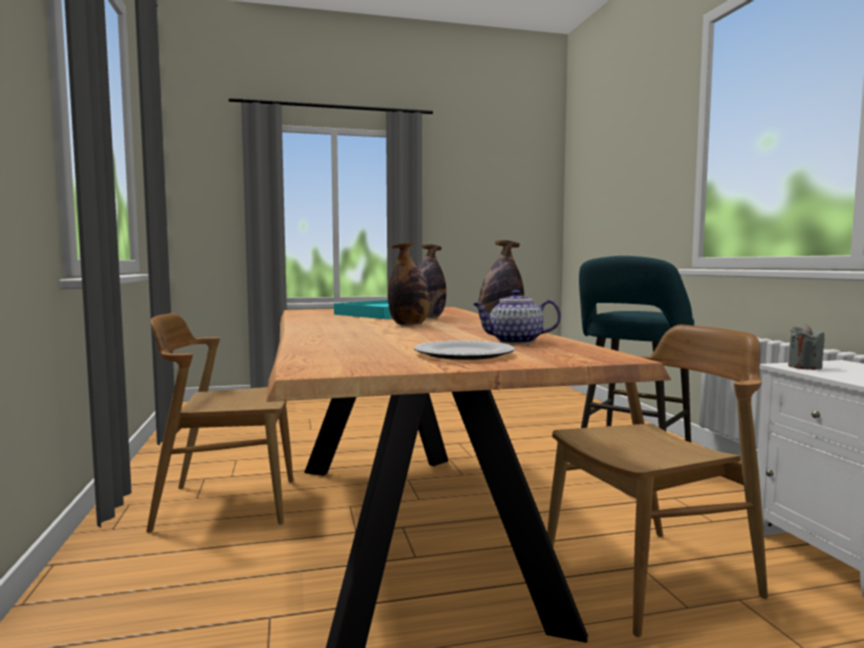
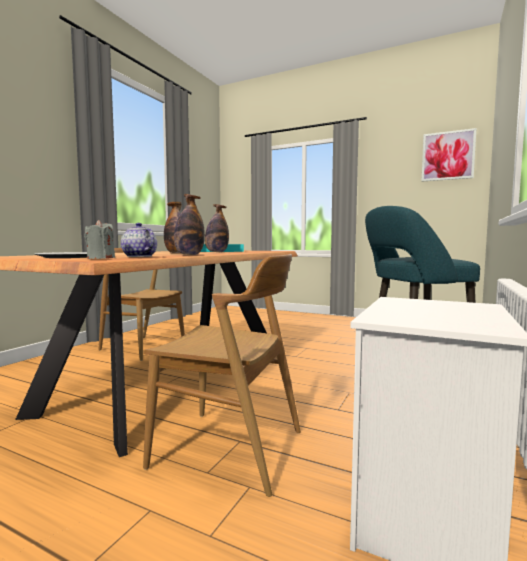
camera: 40 degrees right, 0 degrees up
grey candle [788,325,824,370] -> grey candle moved to [84,220,115,259]
none -> picture [422,128,476,181]

